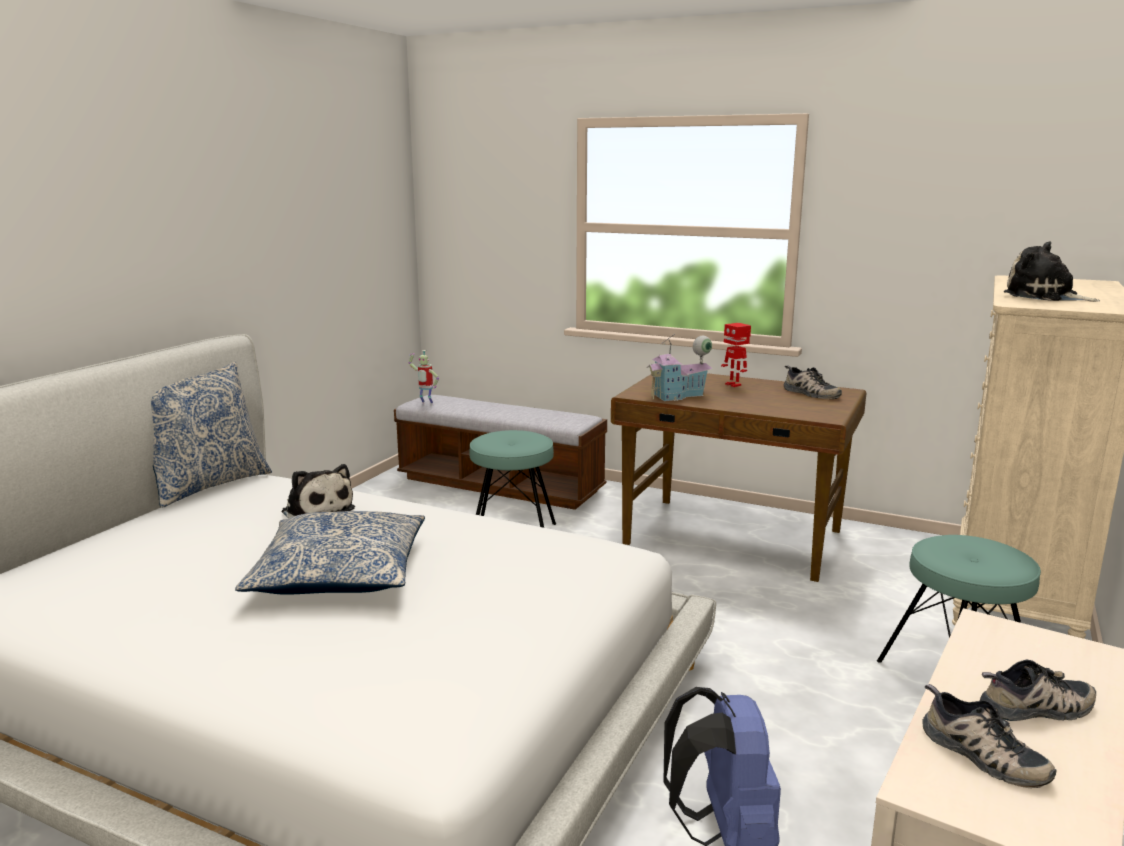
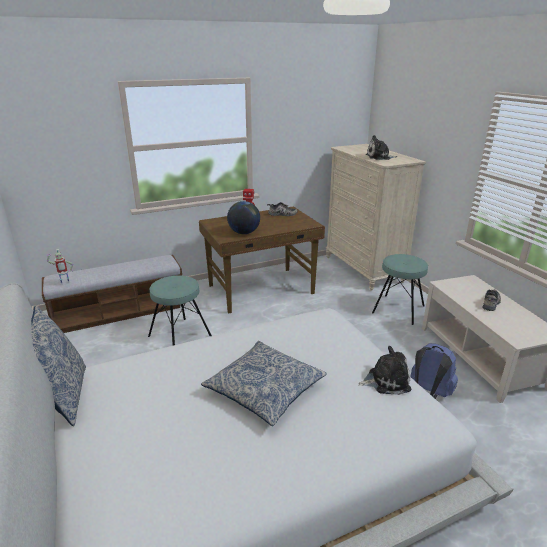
camera: 50 degrees left, 10 degrees up
plush toy [282,464,355,518] -> plush toy moved to [358,346,411,395]
toy house [646,334,712,401] -> globe [227,201,260,234]
shoe [922,684,1057,788] -> none

